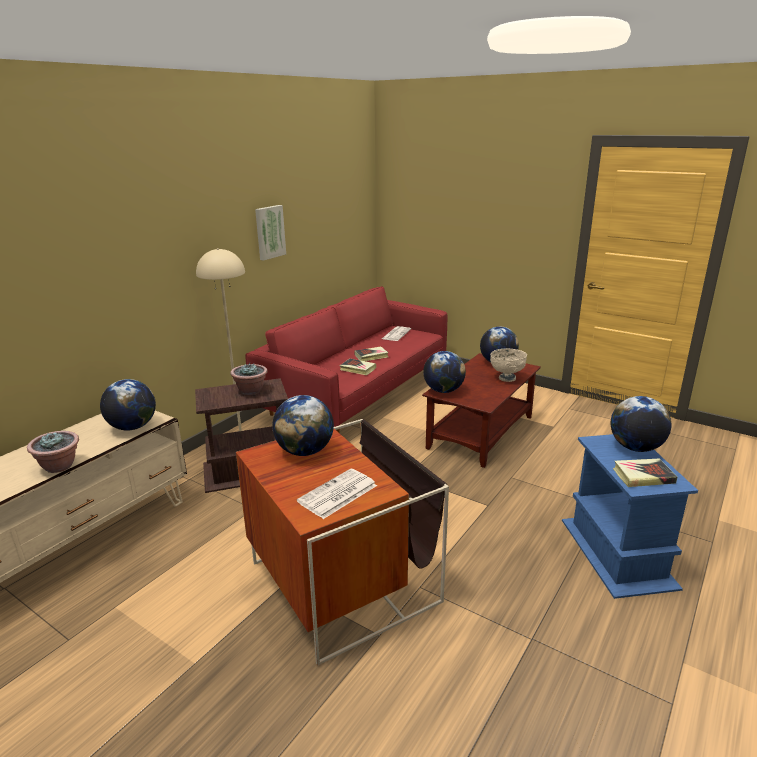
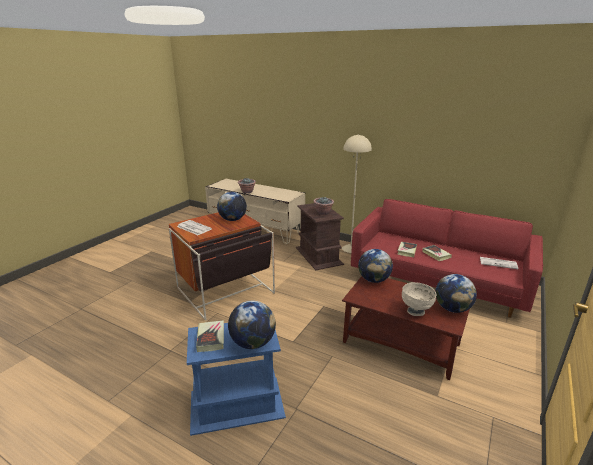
camera: 85 degrees right, 0 degrees up
globe [100,379,156,431] -> none
picture [255,205,286,261] -> none

